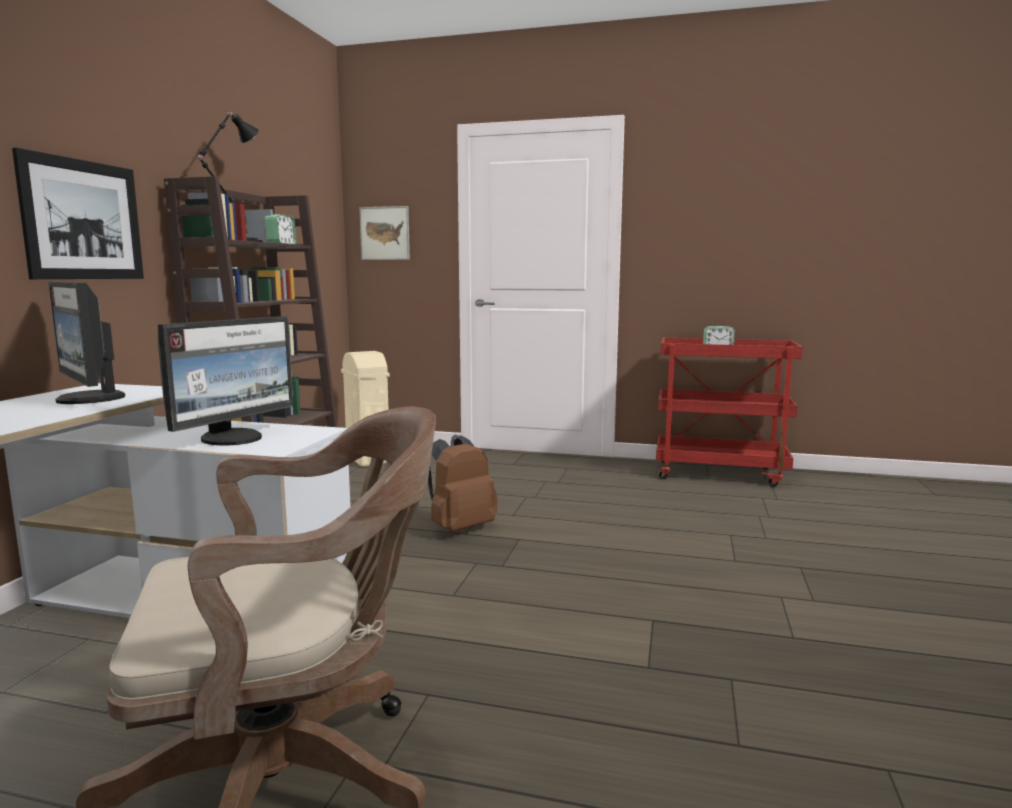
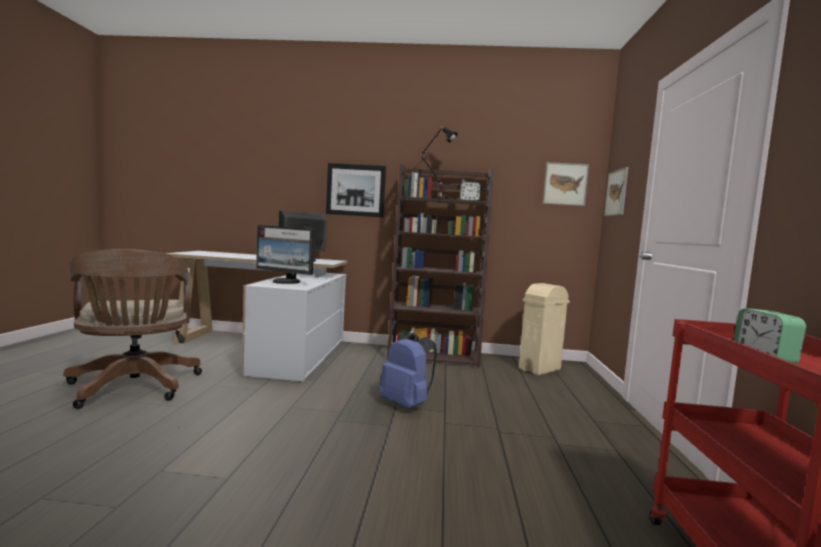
camera: 80 degrees right, 5 degrees down
brown backpack [428,435,498,532] -> blue backpack [379,333,437,408]
none -> picture [543,162,589,206]

